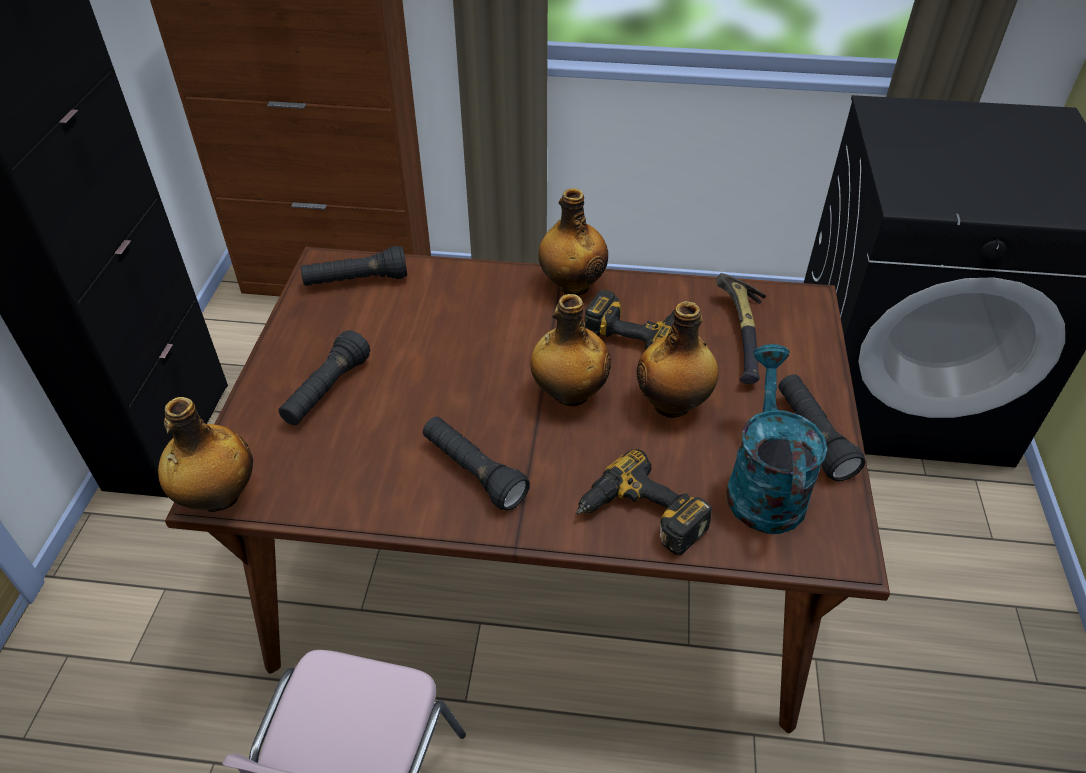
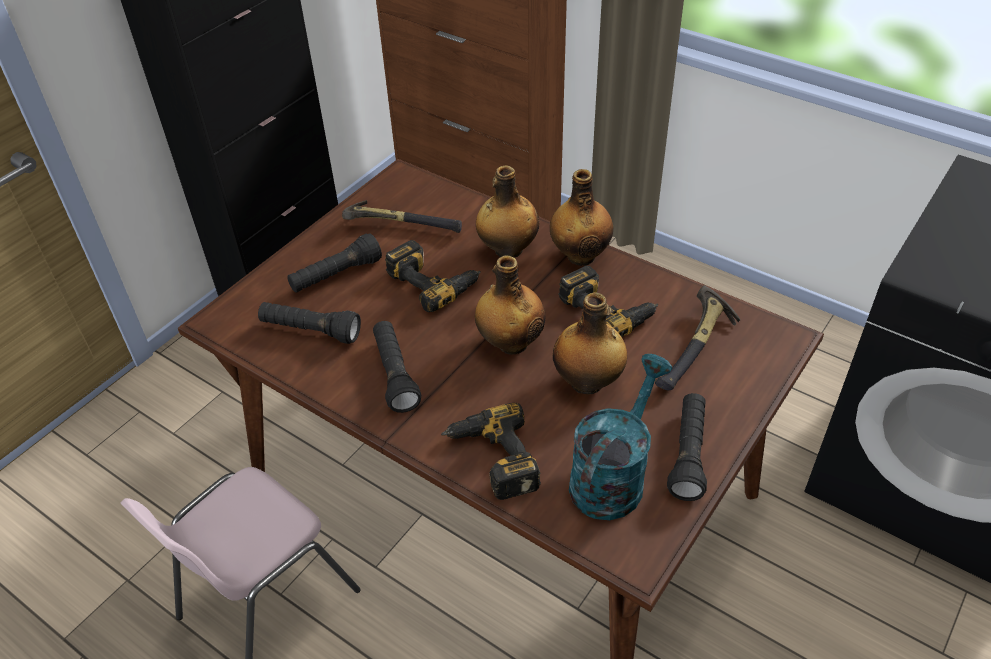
camera: 30 degrees right, 0 degrees up
bottle [158,397,253,512] -> bottle moved to [476,165,539,258]
black flashlight [301,246,407,286] -> black flashlight moved to [258,302,361,344]
none -> hammer [342,200,462,233]
none -> power drill [385,240,481,312]

